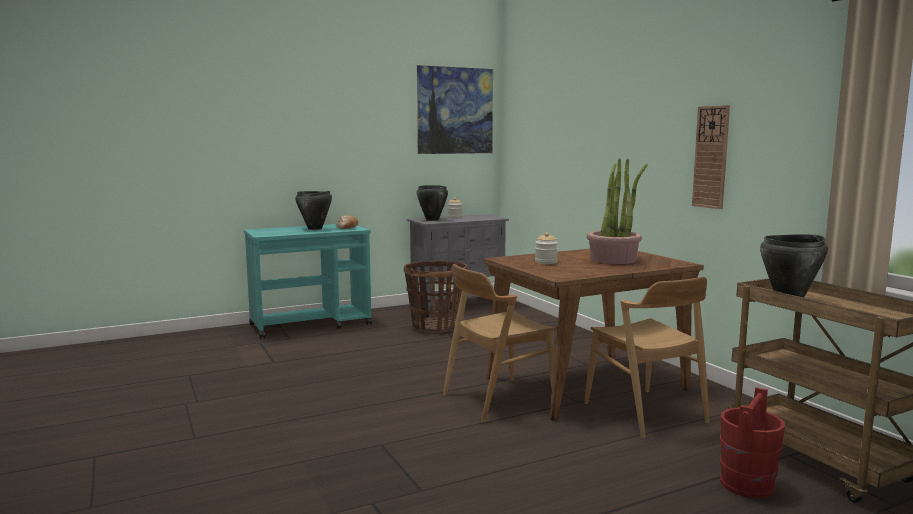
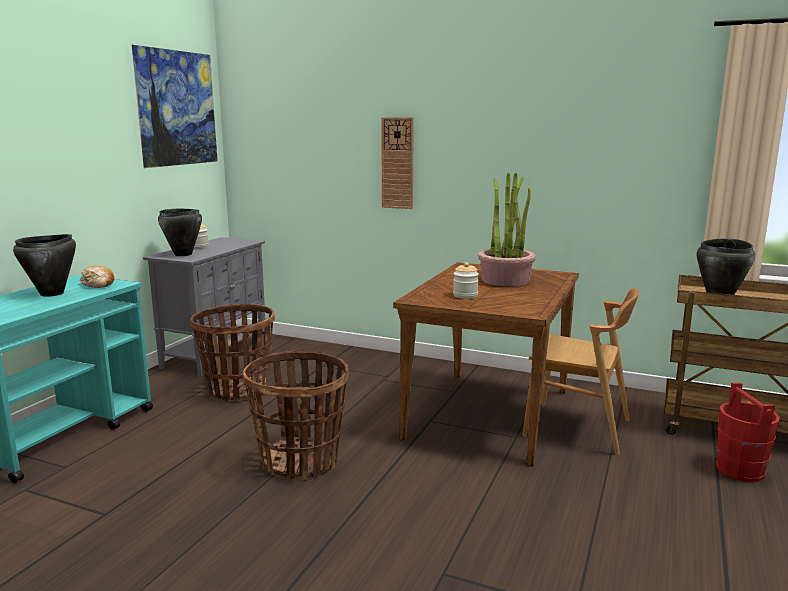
camera: 40 degrees left, 5 degrees up
brown chair [443,264,557,422] -> none
wall clock [692,105,730,209] -> wall clock moved to [381,117,414,209]
none -> basket [243,350,349,480]

